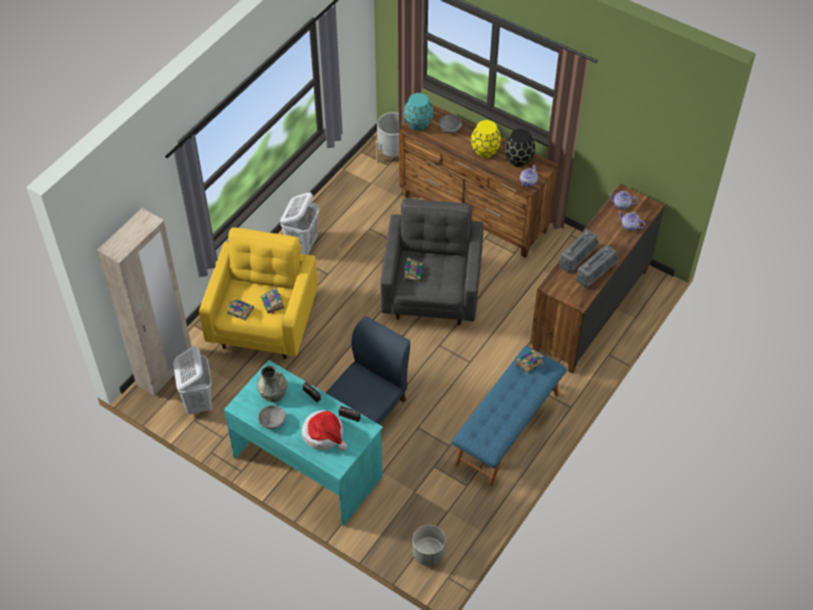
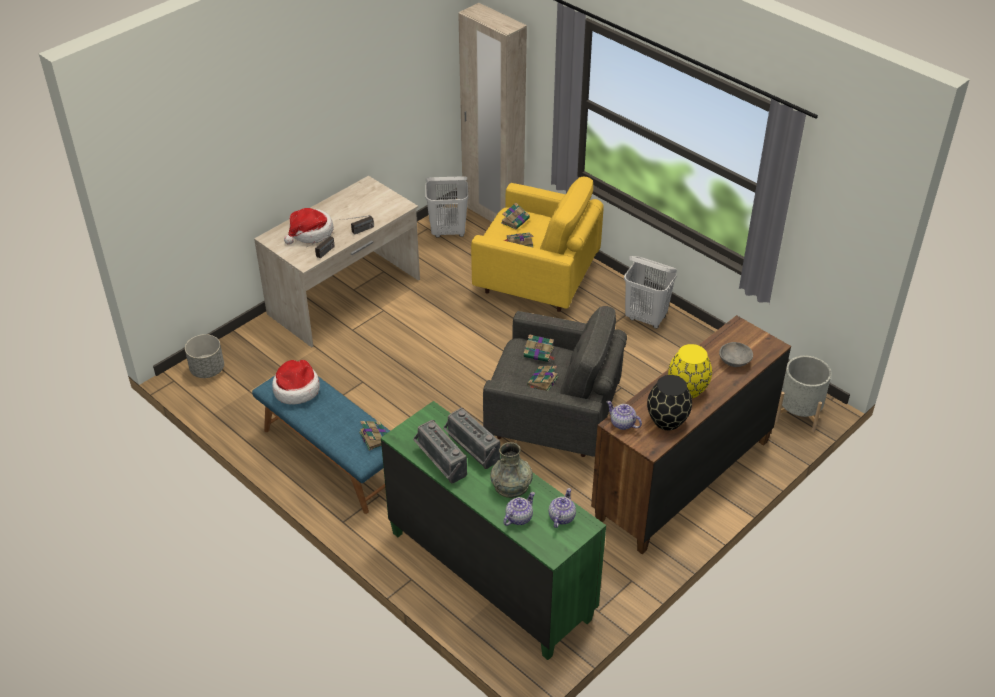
camera: 100 degrees right, 10 degrees down
turquoise desk [224,360,383,526] -> beige desk [254,176,420,347]
grey vase [257,365,287,402] -> grey vase moved to [490,442,533,498]
grey bowl [258,405,286,429] -> none
blue chair [326,316,410,425] -> none
turquoise vase [404,93,434,131] -> none
brown dresser [530,184,665,373] -> green dresser [381,401,606,660]
none -> hat [272,360,320,404]
none -> book [527,366,559,391]

